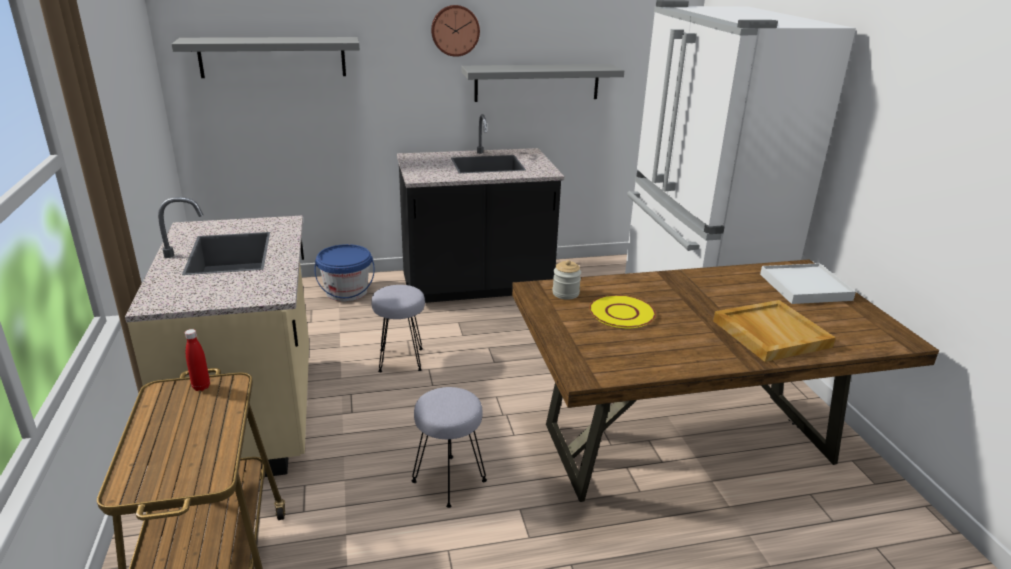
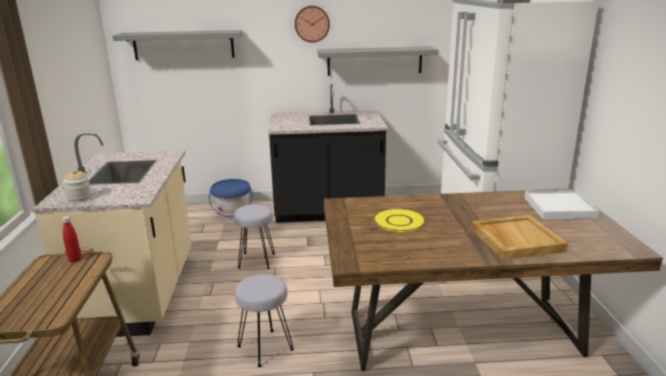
camera: 10 degrees right, 5 degrees down
jar [552,260,581,300] -> jar moved to [63,170,91,202]

